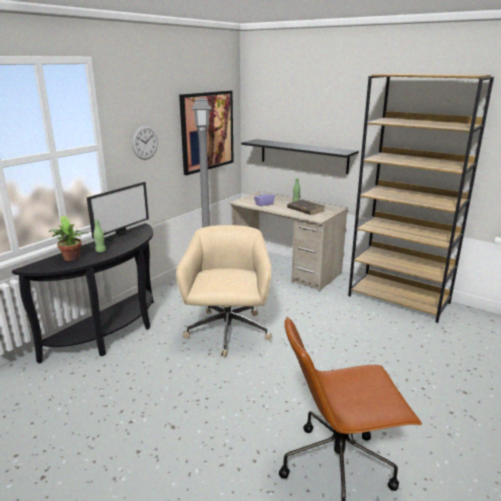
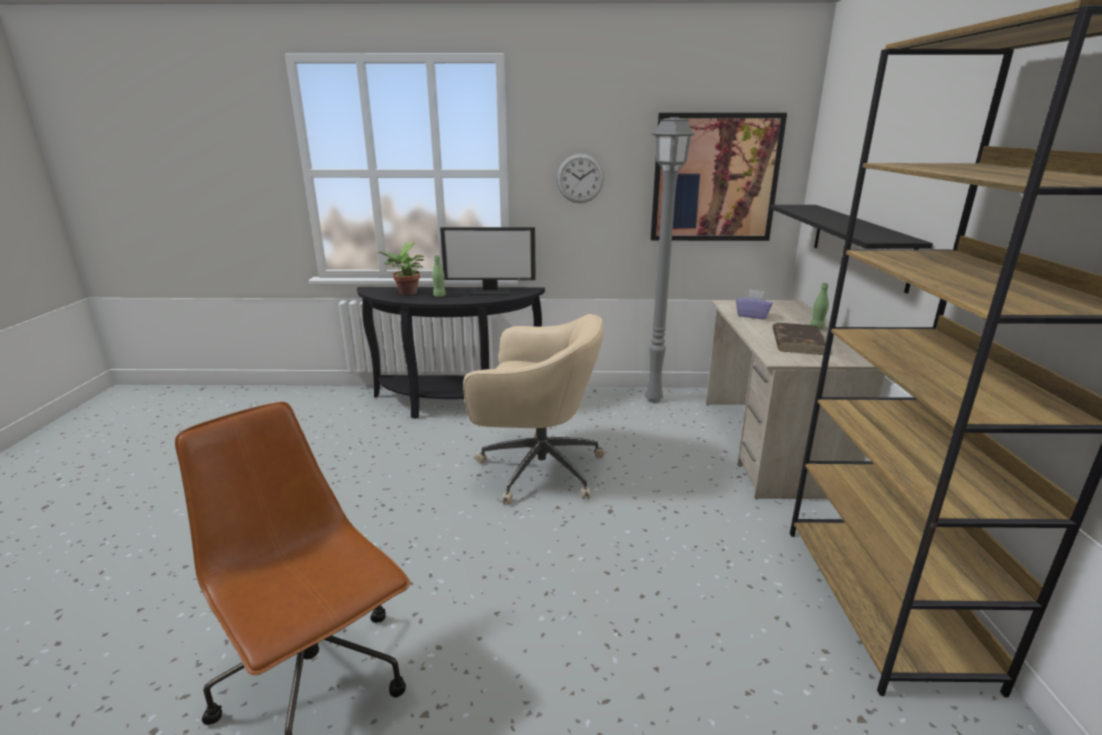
camera: 55 degrees right, 0 degrees up
beige office chair [176,225,272,357] -> beige office chair turned 45 degrees clockwise [463,314,605,504]

